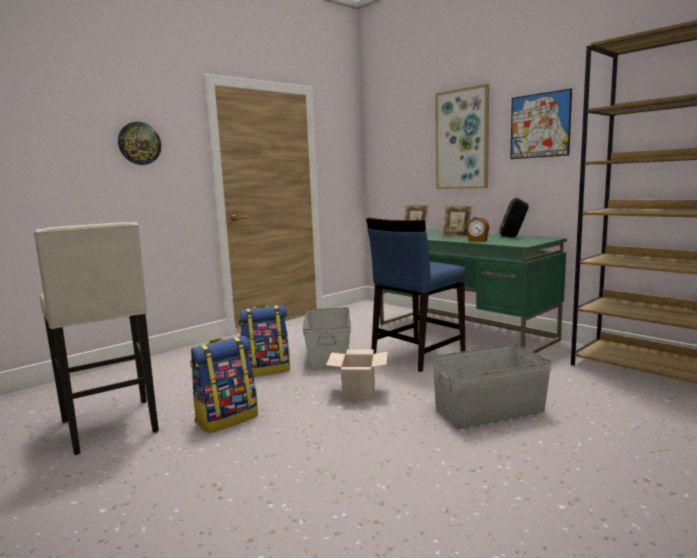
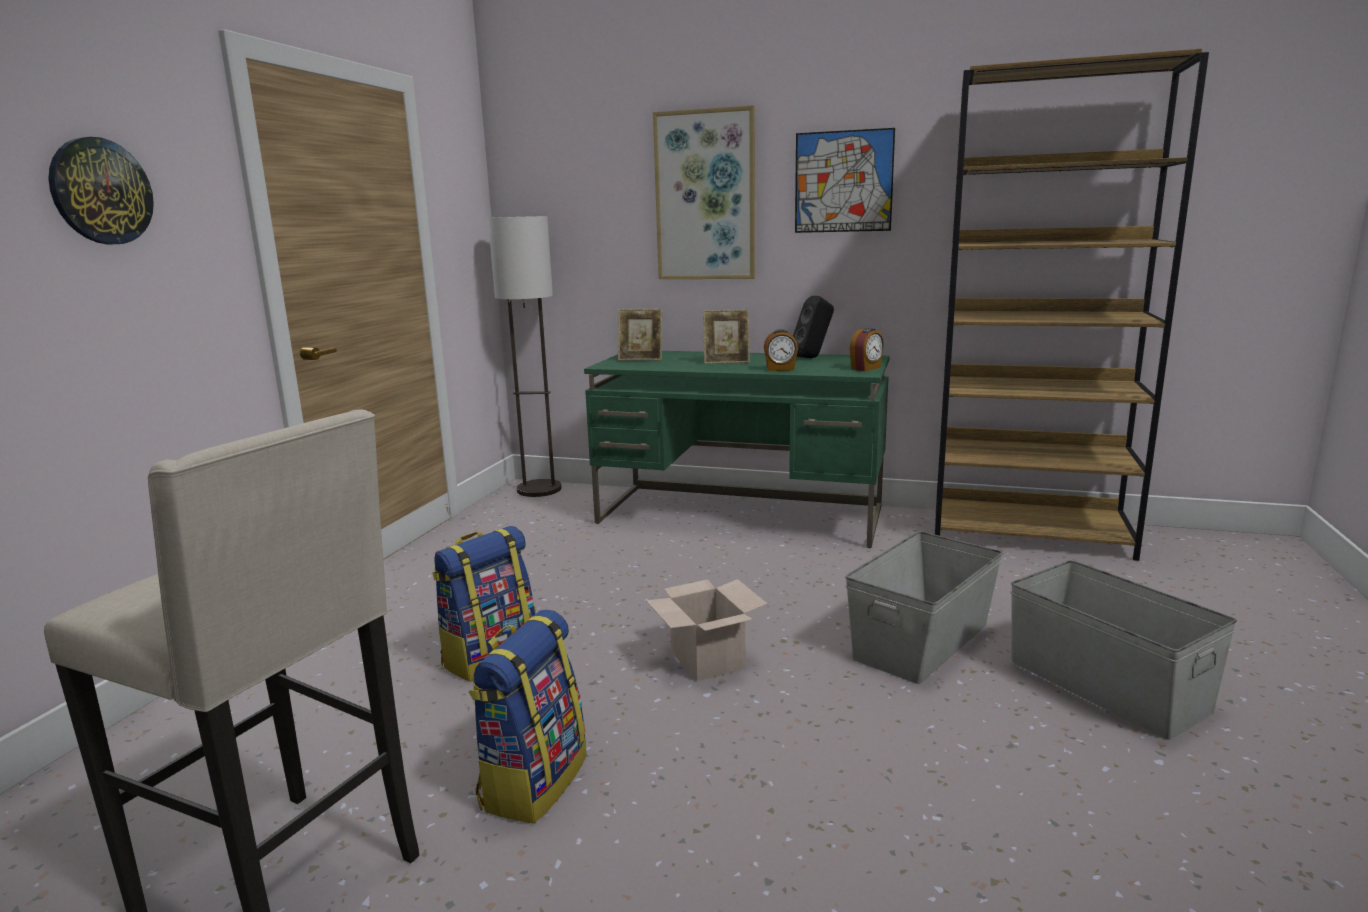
camera: 30 degrees left, 5 degrees up
grey storage box [302,307,351,371] -> grey storage box moved to [1010,560,1237,740]
blue chair [366,218,466,372] -> none
none -> floor lamp [488,216,562,497]
none -> alarm clock [850,328,884,371]

